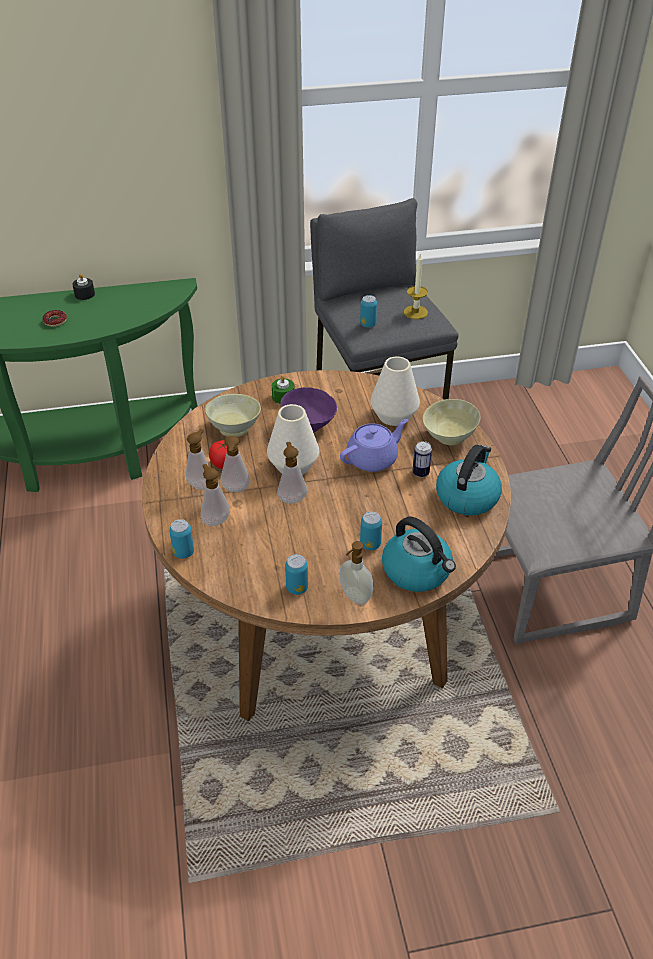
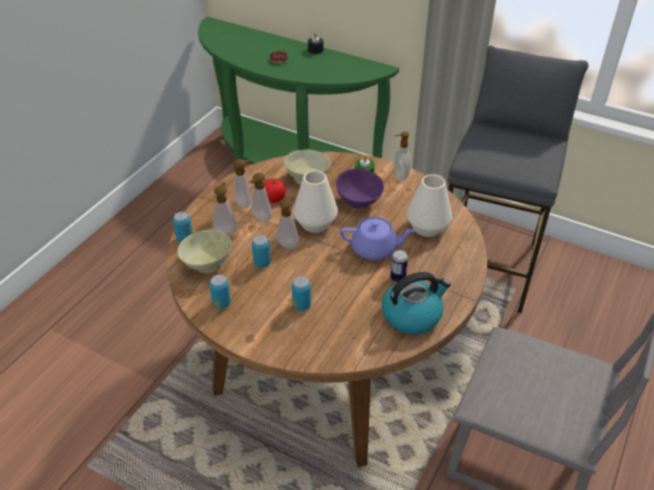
camera: 40 degrees right, 0 degrees up
soap dispenser [339,541,373,605] -> soap dispenser moved to [394,132,411,182]
can [360,295,377,327] -> can moved to [252,235,271,268]
kettle [382,517,456,592] -> none
candle [403,254,428,319] -> none
beige bowl [423,399,480,445] -> beige bowl moved to [177,230,232,273]

